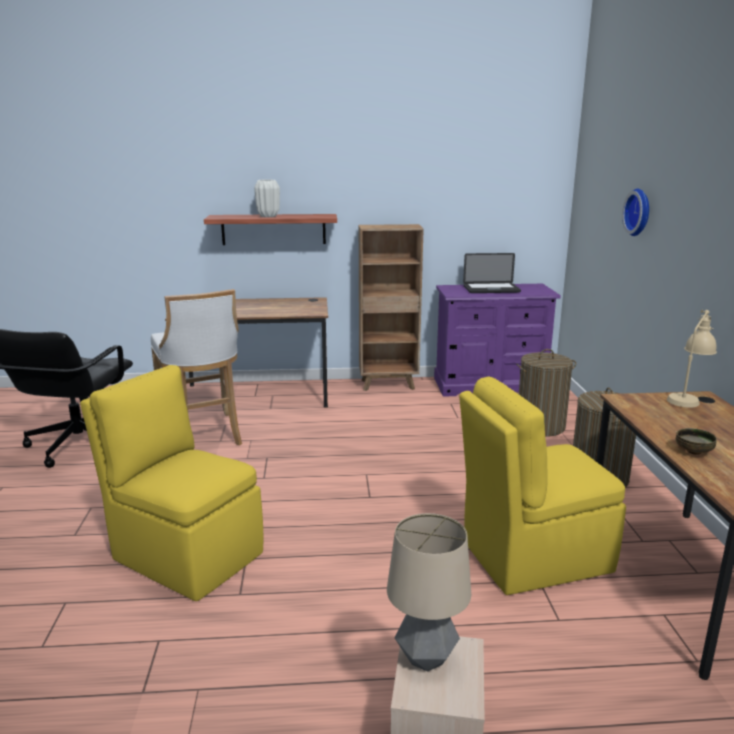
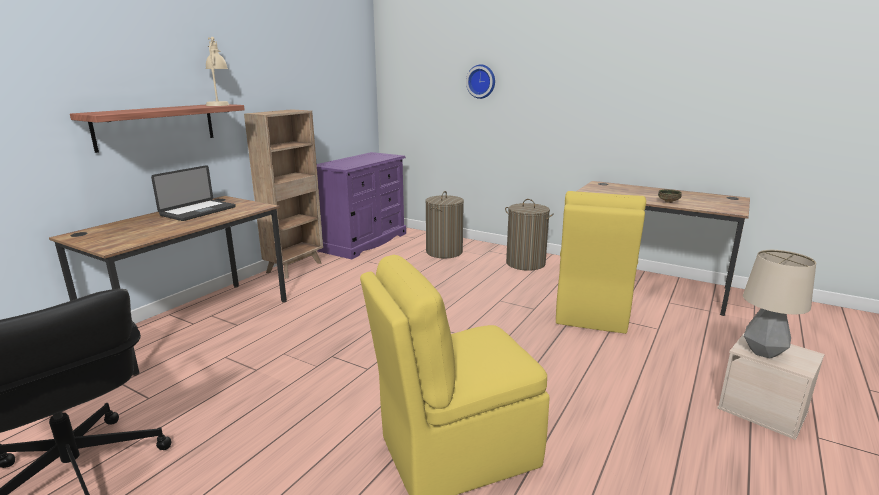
camera: 55 degrees left, 0 degrees up
white stool [151,289,242,445] -> none
white vase [254,179,280,217] -> none
laptop [463,253,521,293] -> laptop moved to [151,165,236,221]
beige table lamp [667,310,717,408] -> beige table lamp moved to [206,37,229,106]

